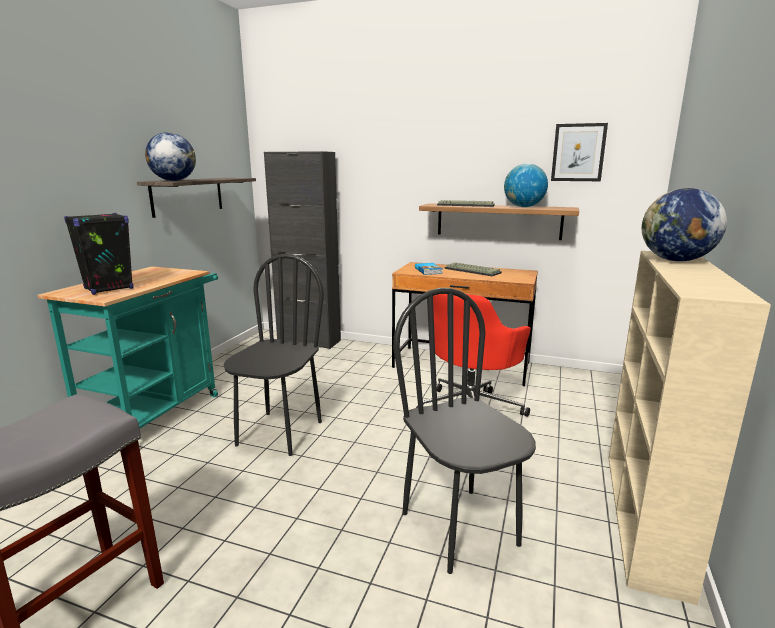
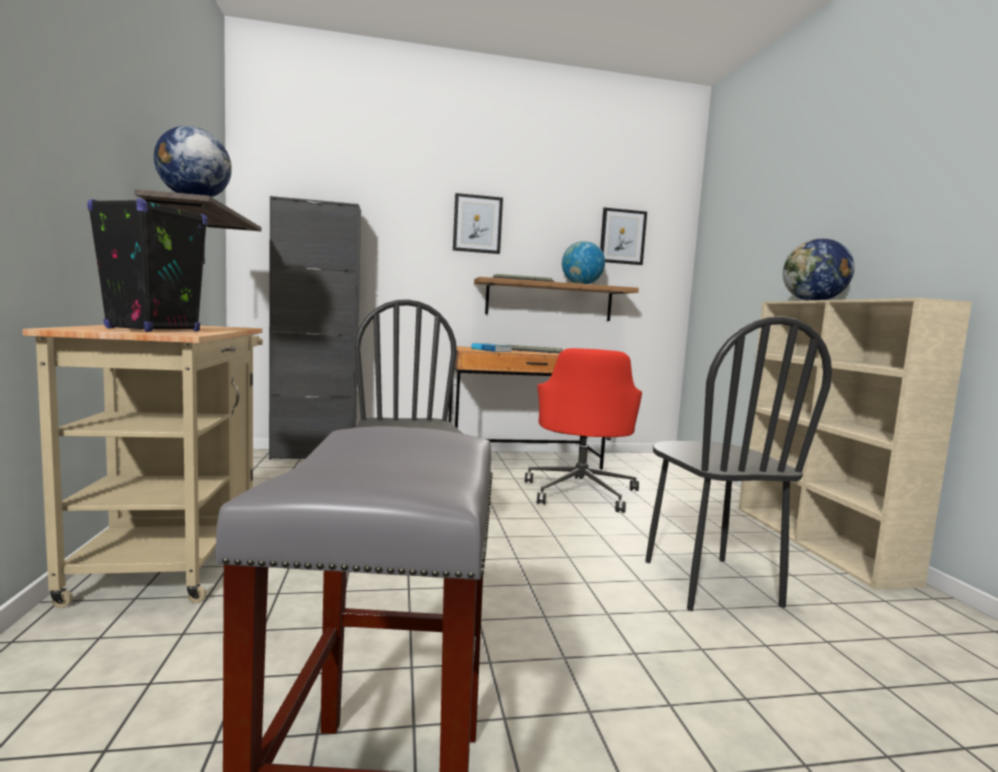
camera: 30 degrees left, 10 degrees down
turquoise cart [37,266,218,428] -> beige cart [23,325,263,608]
black chair [393,288,536,574] -> black chair turned 135 degrees counterclockwise [645,316,832,611]
none -> picture [453,193,503,254]

